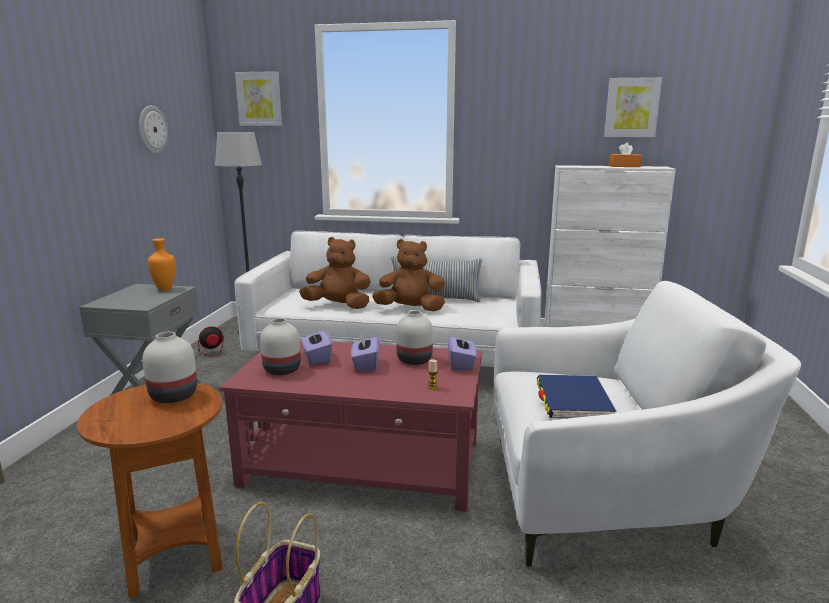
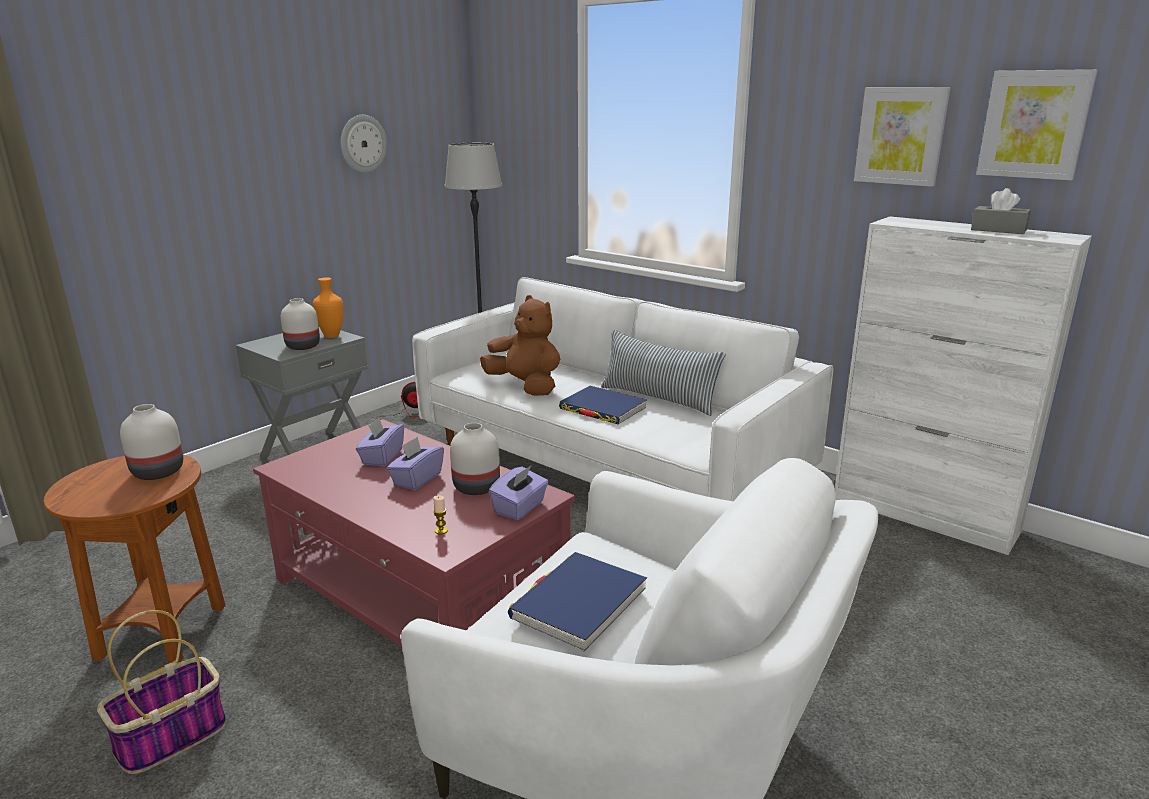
camera: 30 degrees right, 5 degrees up
picture [235,71,282,126] -> picture moved to [854,87,951,187]
white vase [260,318,301,375] -> white vase moved to [281,298,320,350]
brown plush toy [372,239,445,311] -> blue book [559,386,647,424]
orange tissue box [609,143,642,167] -> grey tissue box [971,188,1031,234]

